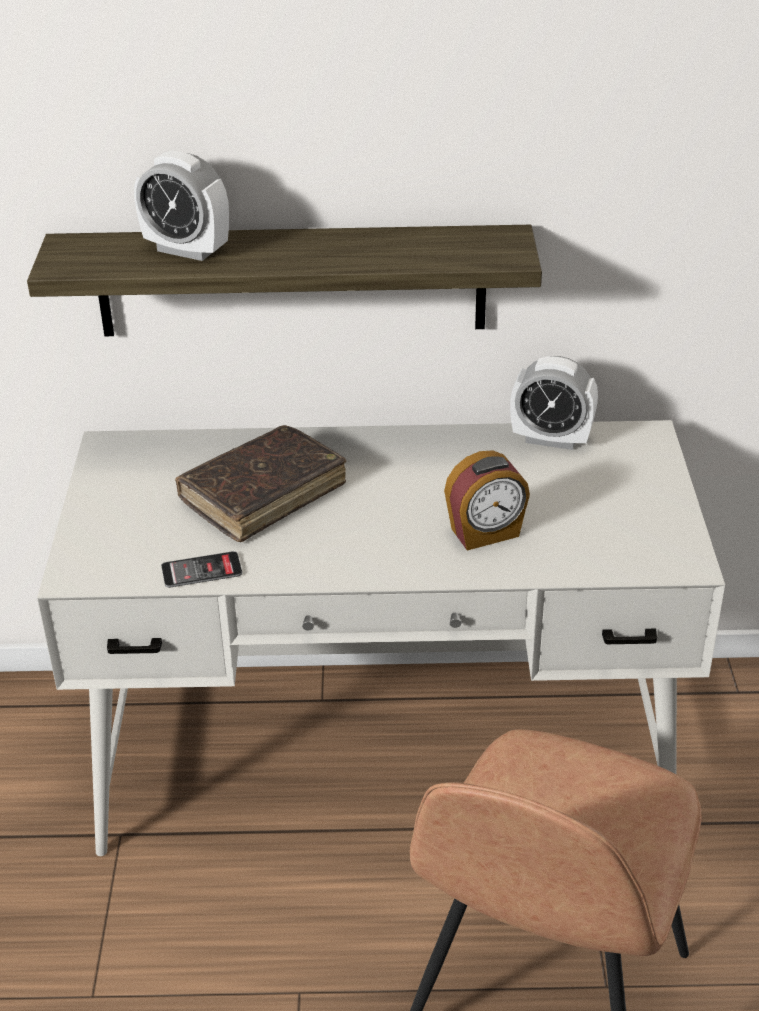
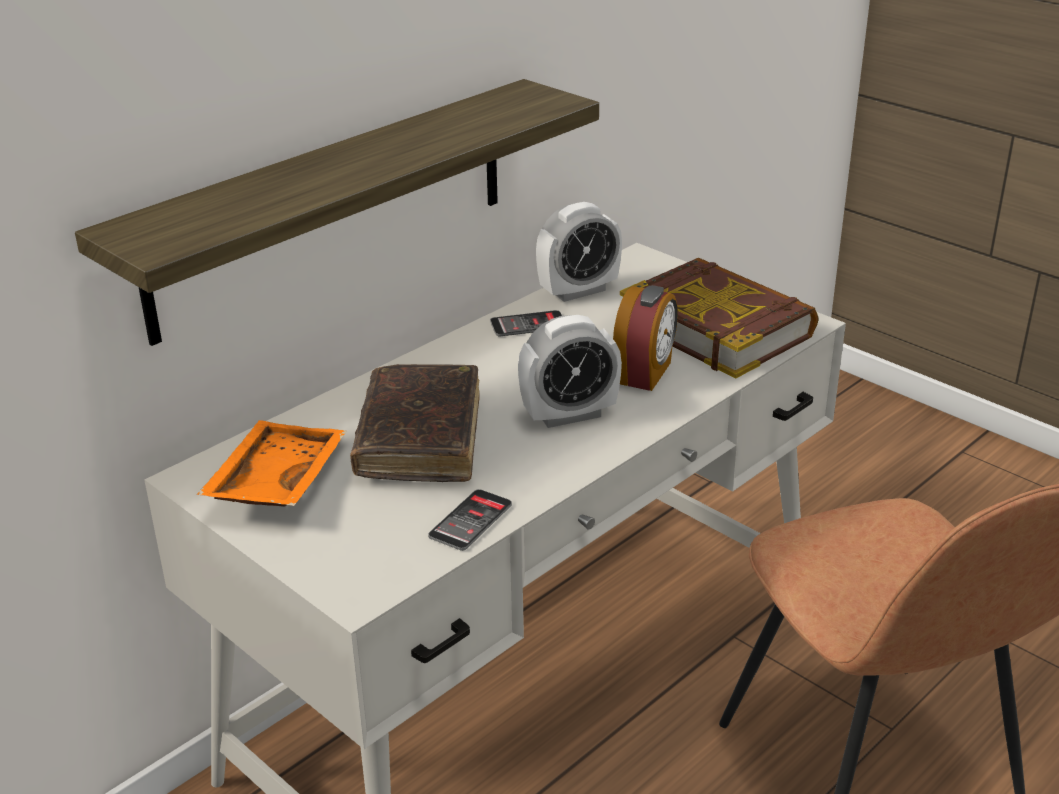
camera: 45 degrees left, 5 degrees down
alarm clock [134,151,229,261] -> alarm clock moved to [518,315,622,428]
none -> orange tray [197,420,347,507]
none -> phone [490,310,562,337]
none -> book [620,258,819,379]

